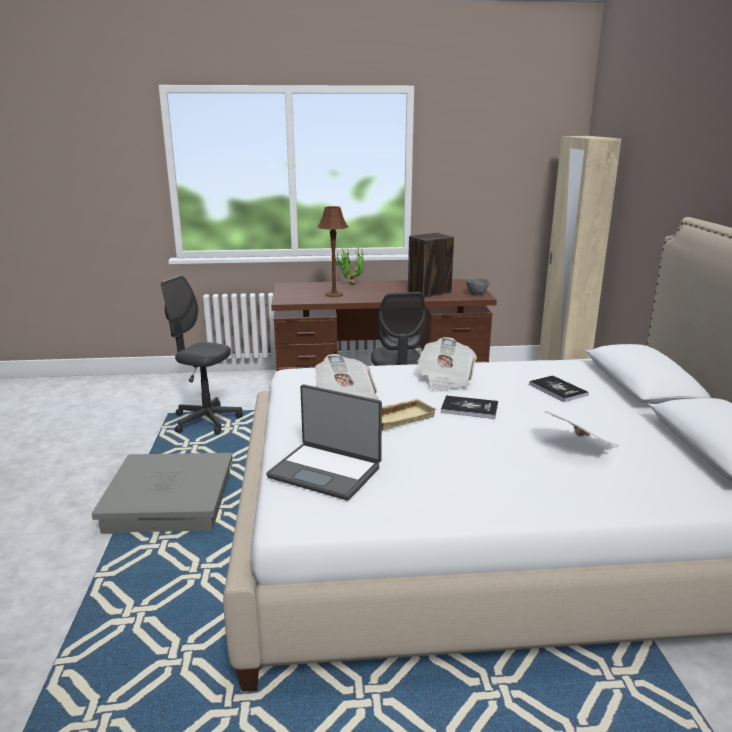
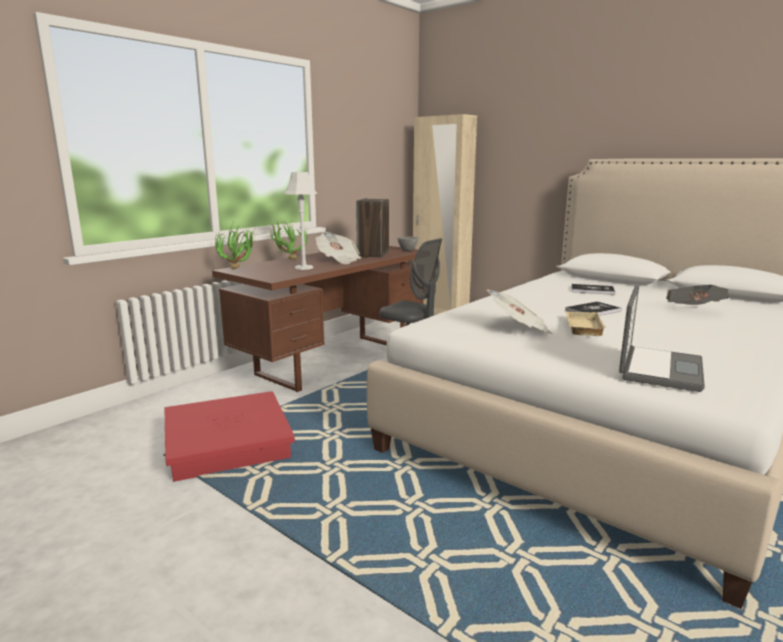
camera: 45 degrees left, 5 degrees down
grey storage box [92,453,233,534] -> none
grey office chair [161,276,243,435] -> red storage box [165,391,295,482]
laptop [266,384,382,500] -> laptop turned 45 degrees counterclockwise [619,285,705,392]
brown table lamp [317,206,348,297] -> grey table lamp [284,172,317,270]
newspaper [417,337,477,392] -> newspaper moved to [315,232,361,264]
none -> potted plant [215,224,255,269]

